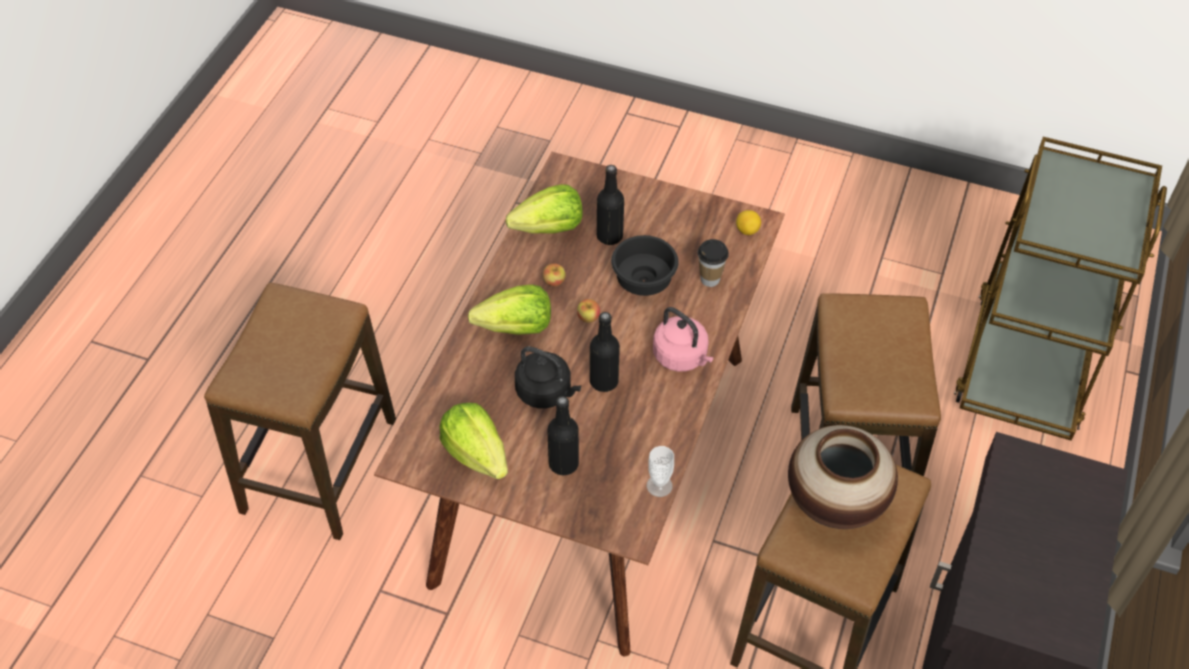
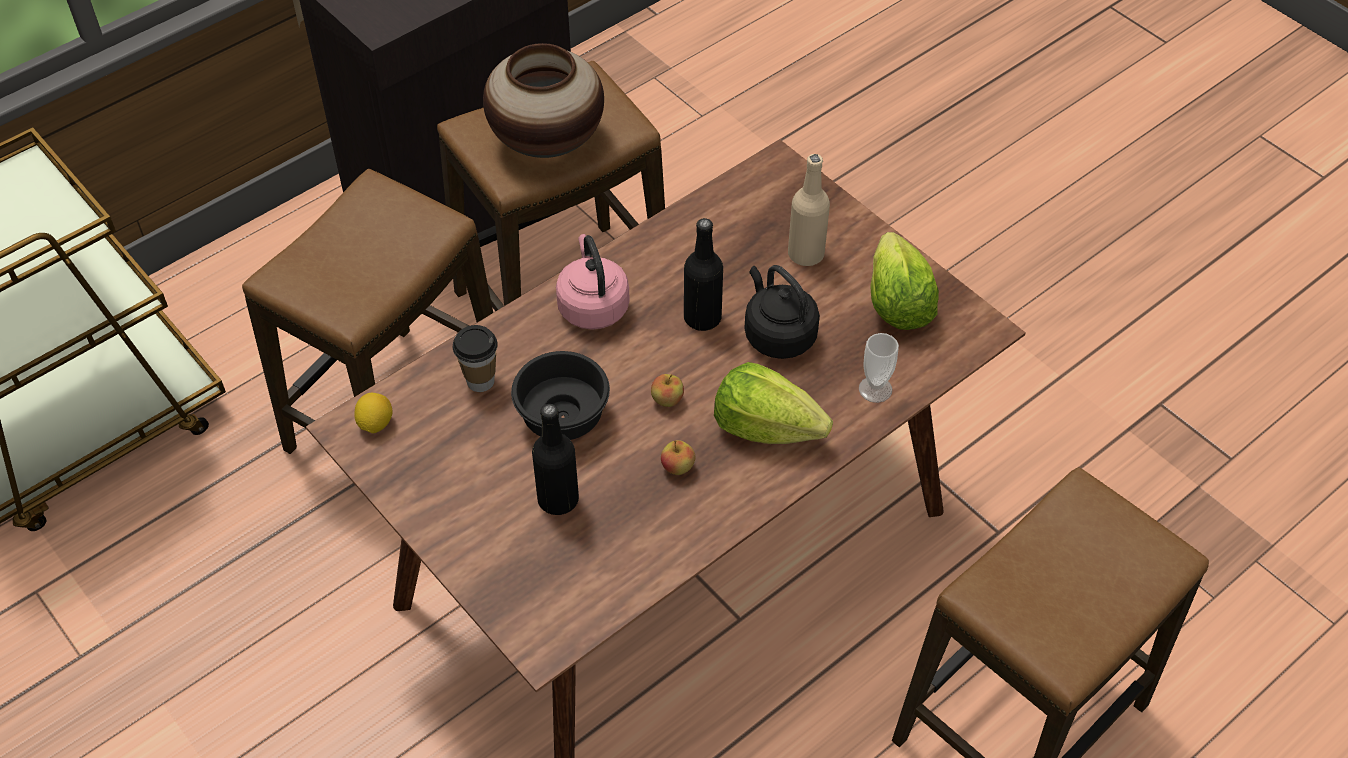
camera: 150 degrees left, 0 degrees up
lettuce [506,184,583,234] -> none
black bottle [547,396,579,475] -> beige bottle [788,154,830,266]
cup [647,446,674,497] -> cup moved to [859,333,899,403]

